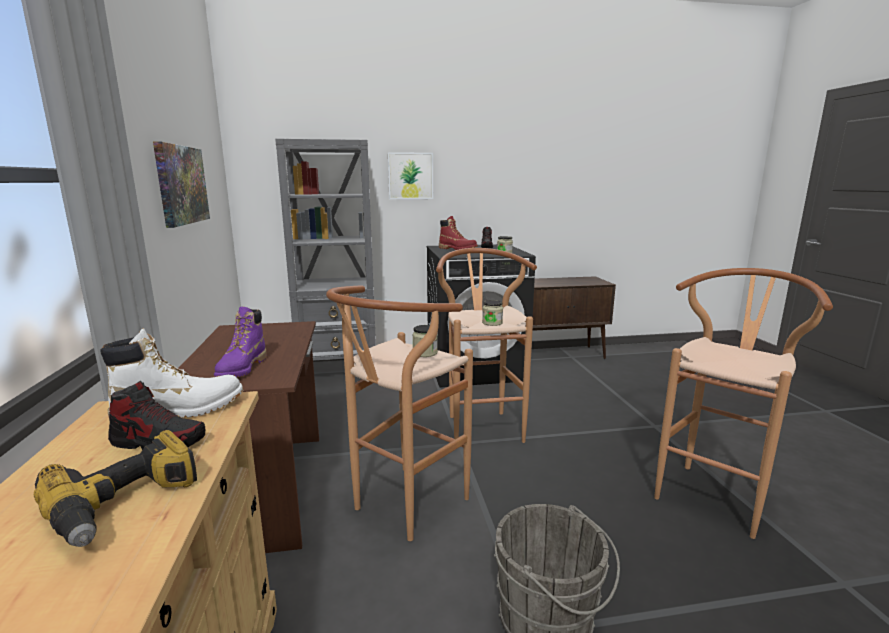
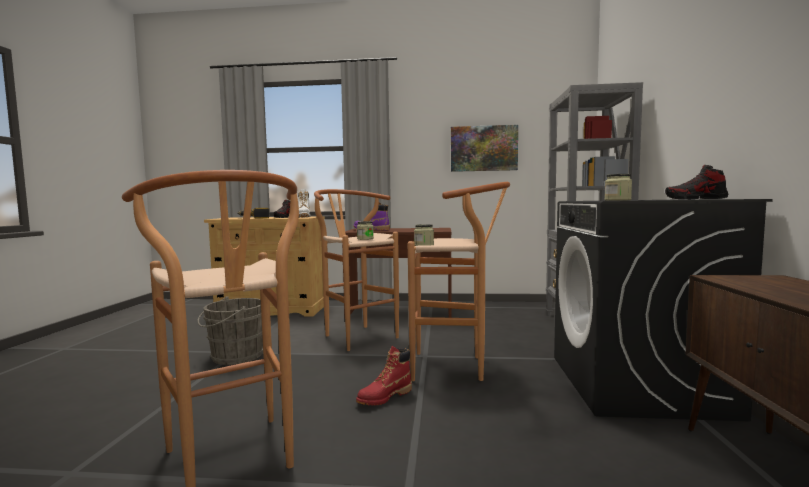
camera: 105 degrees right, 10 degrees down
picture [388,152,433,199] -> none
red boot [439,216,478,250] -> red boot moved to [356,346,412,406]

